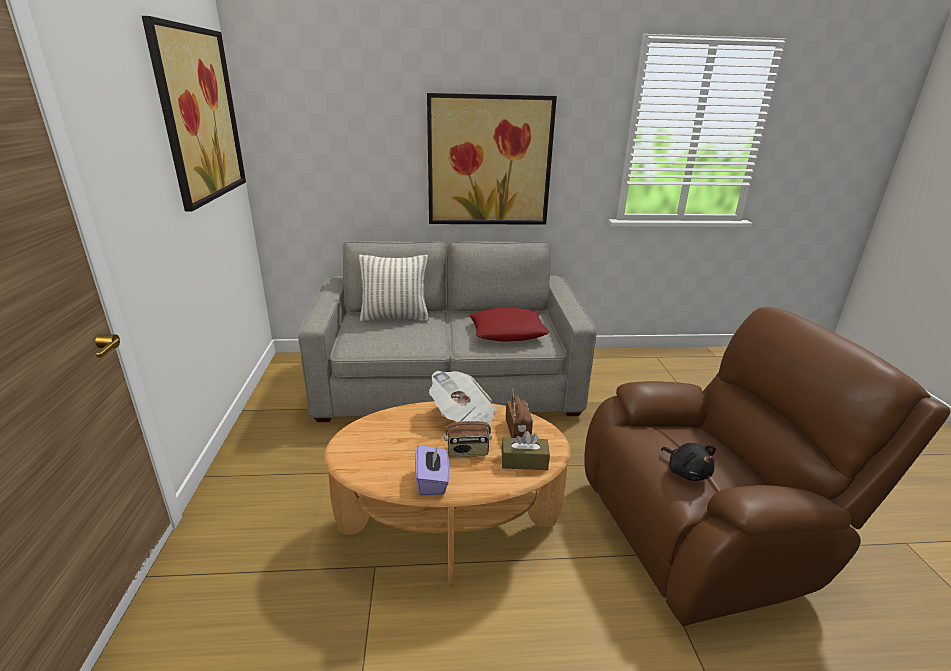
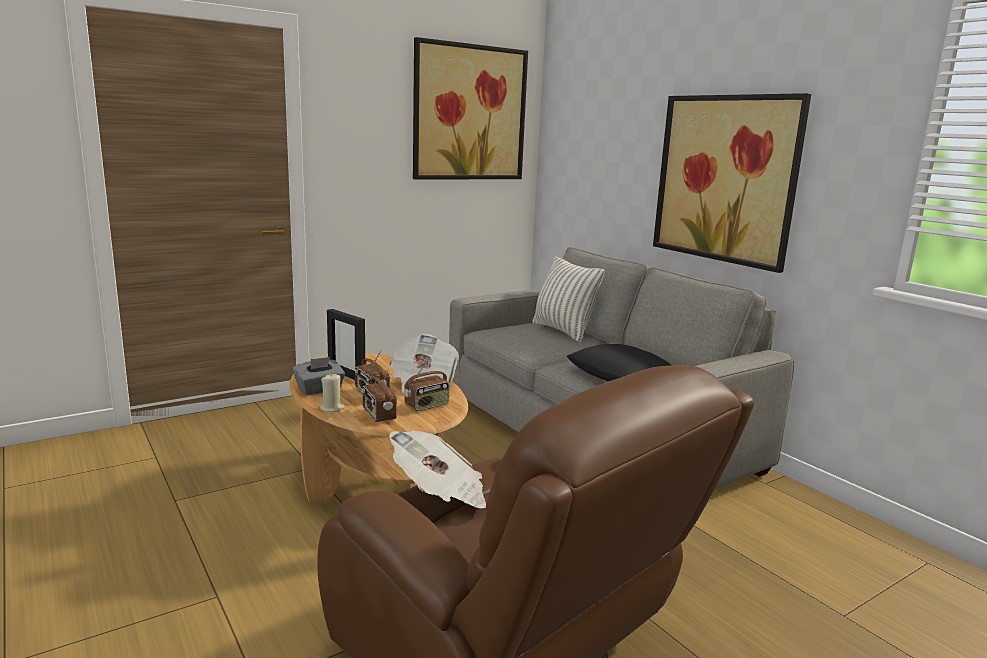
camera: 60 degrees right, 10 degrees down
purple tissue box [415,445,449,495] -> grey tissue box [293,357,345,395]
red pillow [470,308,549,342] -> black pillow [567,344,671,381]
brown tissue box [502,431,550,470] -> radio [362,369,397,422]
black plush toy [661,443,716,481] -> newspaper [389,431,486,509]
none -> beige candle [320,373,345,412]
none -> picture frame [327,309,365,380]

